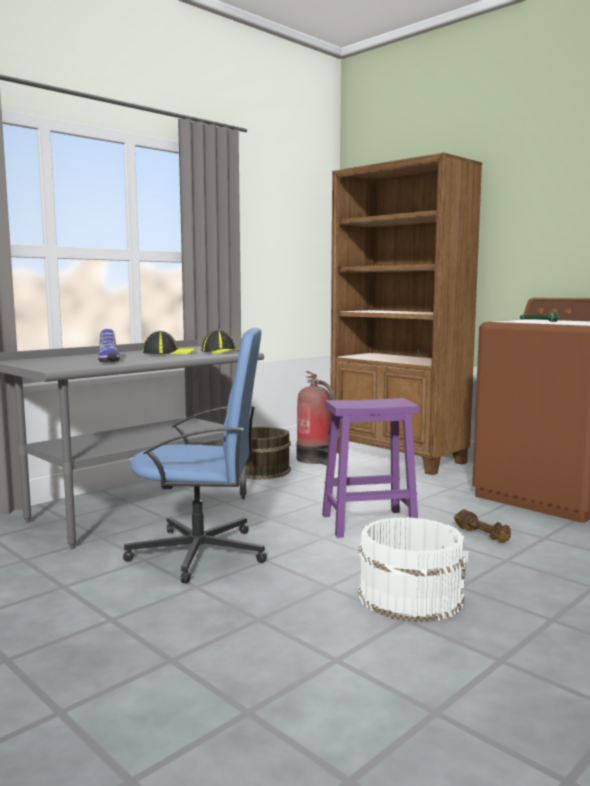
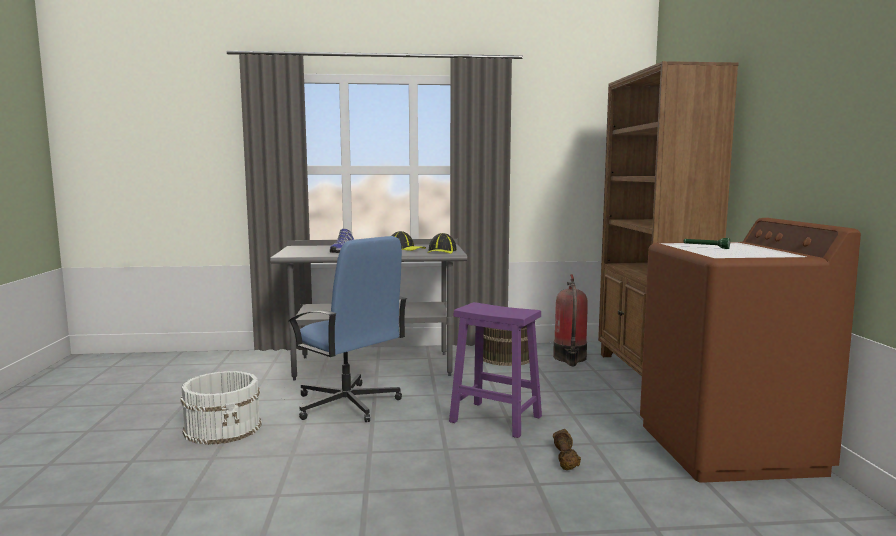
camera: 40 degrees right, 0 degrees up
white bucket [358,517,469,623] -> white bucket moved to [180,371,262,445]

